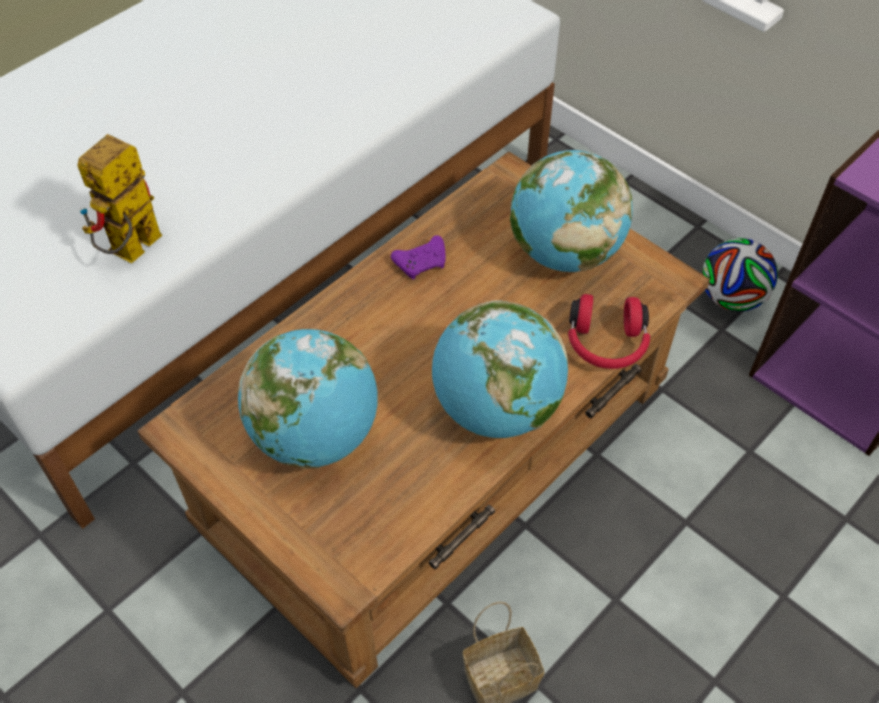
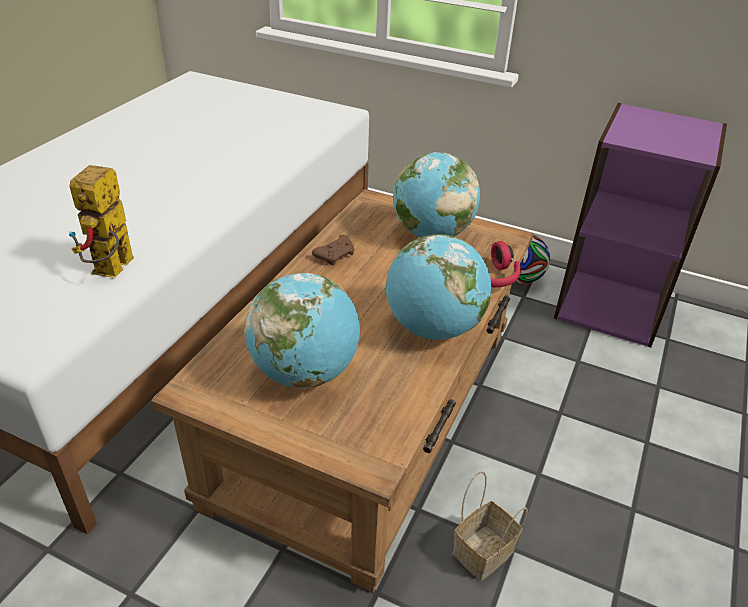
camera: 20 degrees left, 15 degrees down
purple game controller [391,235,446,279] -> brown game controller [312,235,354,266]

